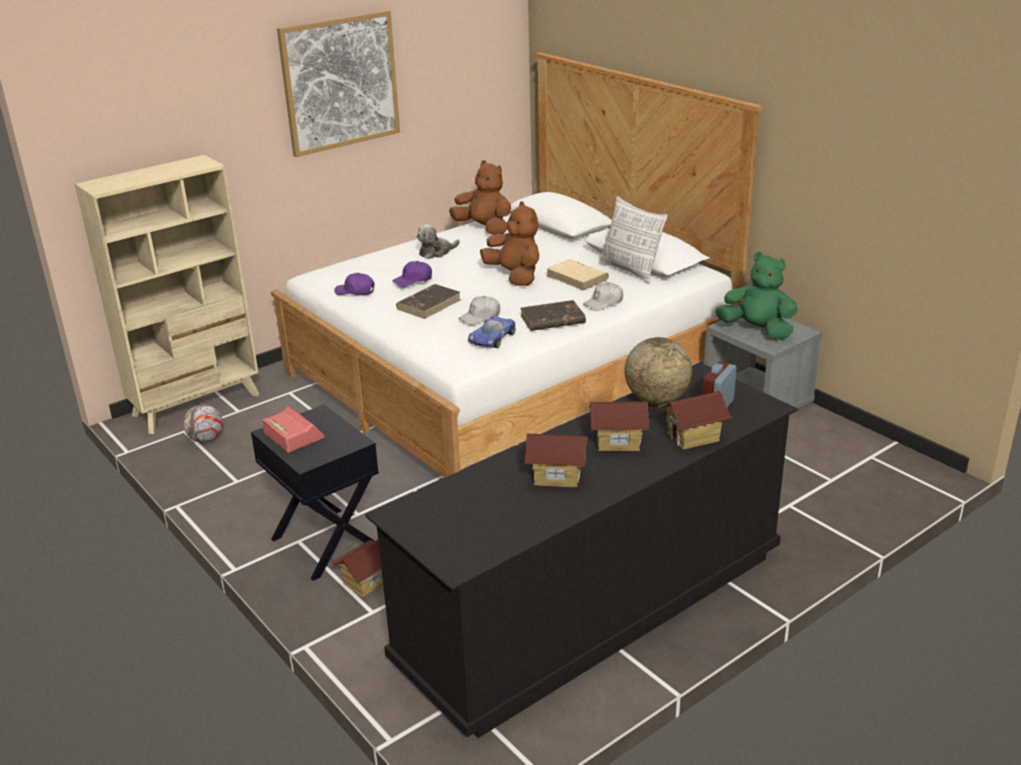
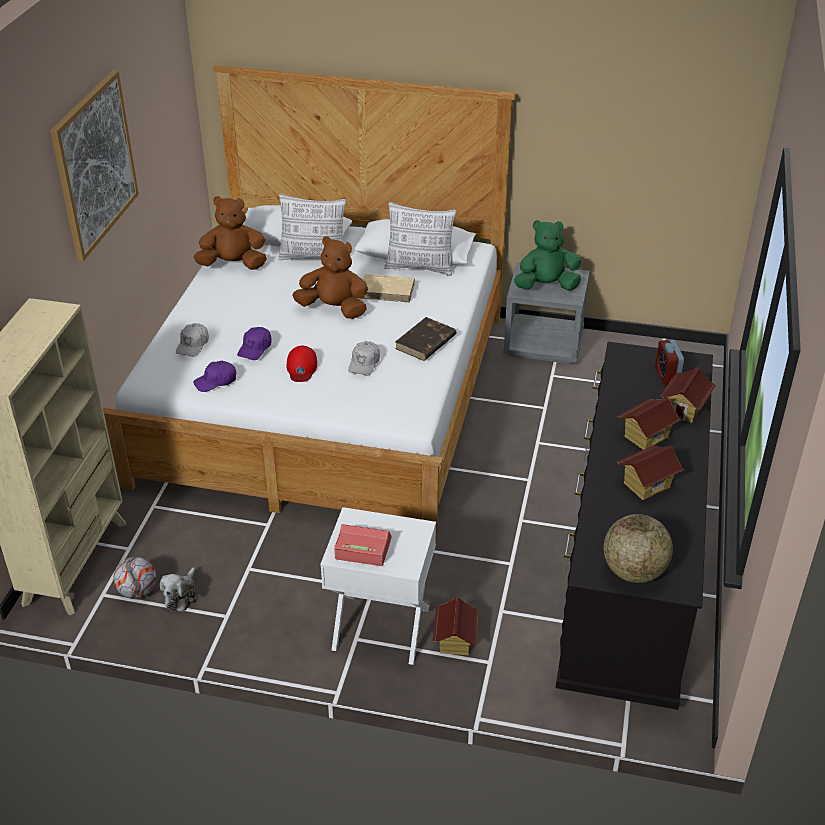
camera: 40 degrees left, 10 degrees up
black nightstand [251,404,379,581] -> white nightstand [320,507,436,665]
brown book [396,284,461,319] -> red cap [287,346,317,382]
plush toy [417,224,460,259] -> plush toy moved to [160,567,196,612]
toy car [468,316,516,348] -> none
white cap [583,282,623,311] -> white cap moved to [176,323,209,357]
globe [625,337,692,404] -> globe moved to [603,514,673,583]
none -> pillow [278,194,346,260]

